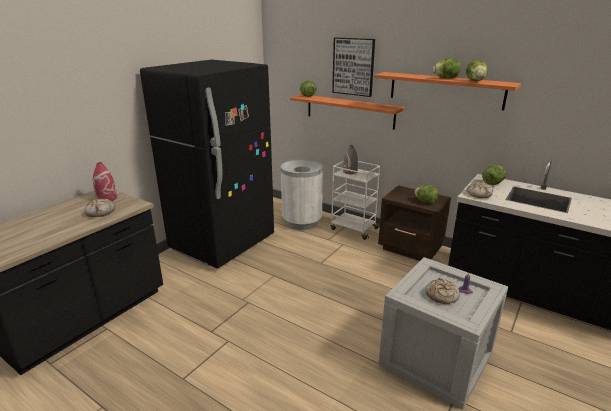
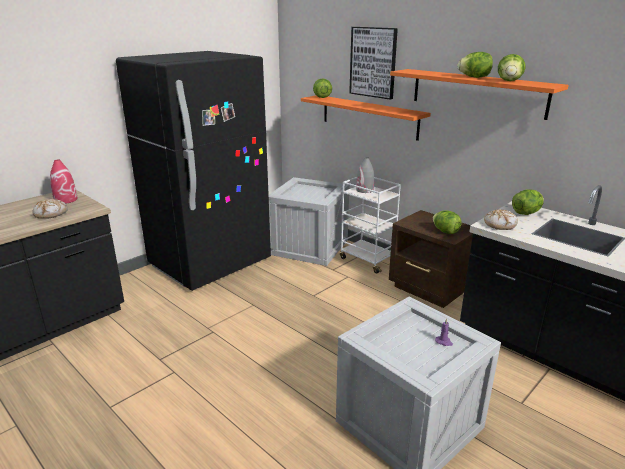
camera: 10 degrees right, 0 degrees up
white trash can [281,159,323,230] -> crate [269,177,349,266]
bread [425,278,460,304] -> none

